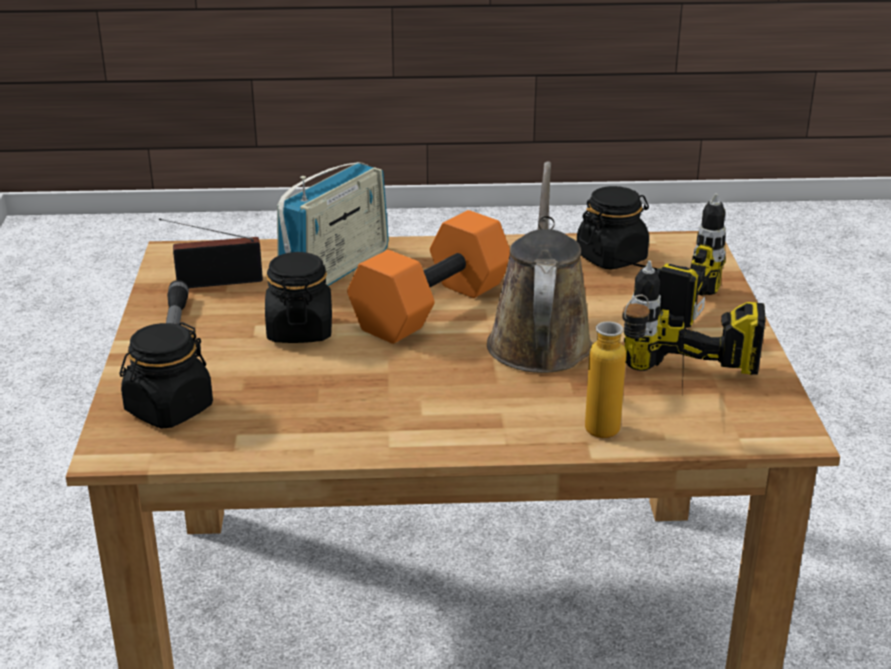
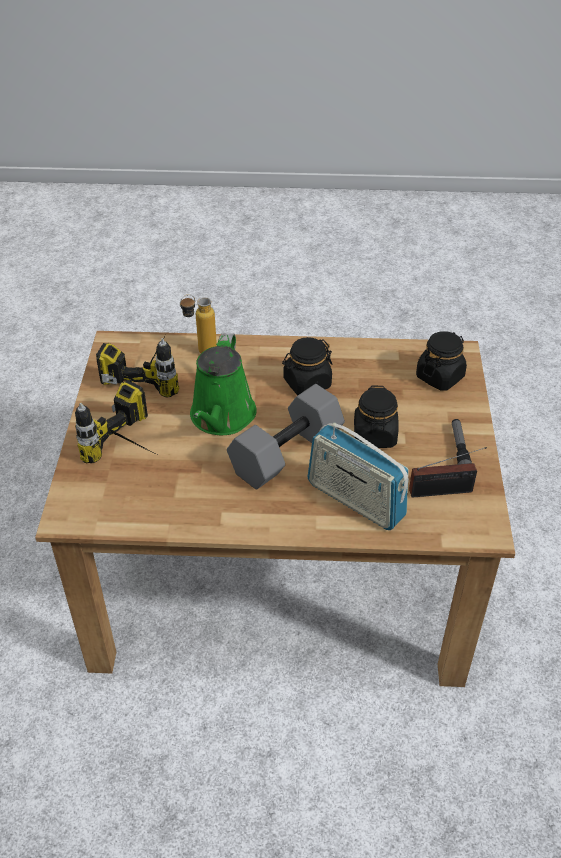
camera: 175 degrees left, 15 degrees up
radio [277,162,389,286] -> radio turned 90 degrees counterclockwise [308,422,409,530]
orange dumbbell [347,210,510,344] -> grey dumbbell [227,384,345,489]
brown watering can [487,161,593,373] -> green watering can [190,333,257,435]
black jar [577,186,649,269] -> black jar moved to [282,337,333,395]

